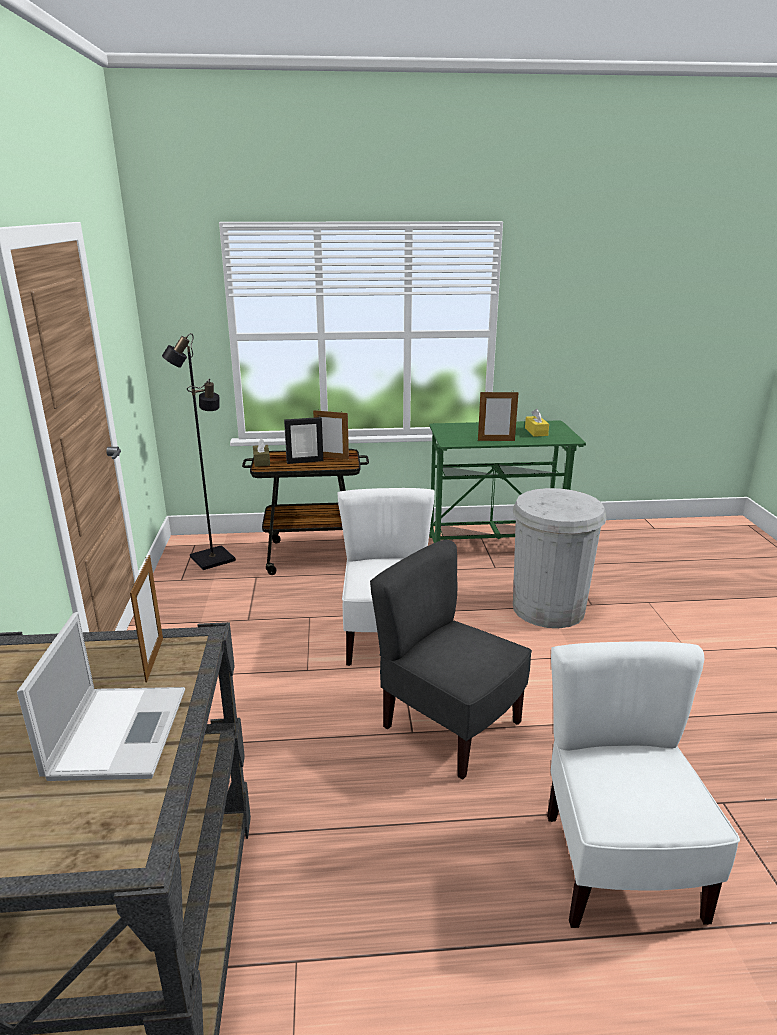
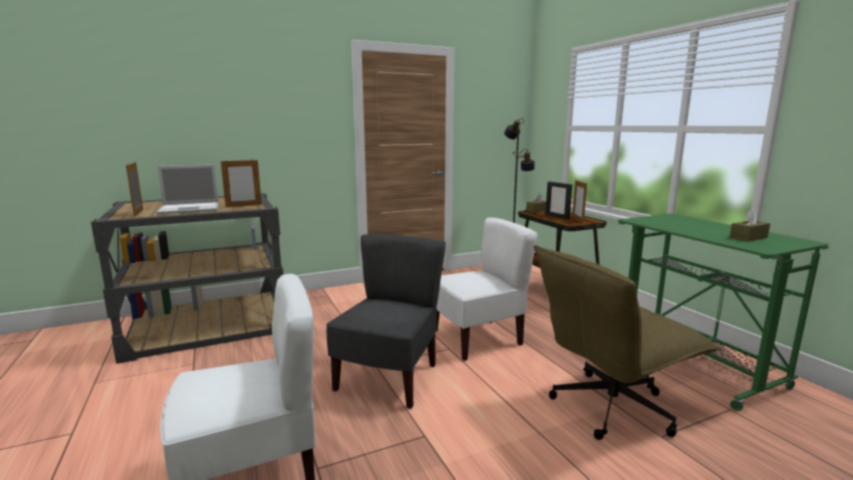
camera: 70 degrees right, 10 degrees down
picture frame [478,390,519,441] -> picture frame moved to [126,161,143,217]
white trash can [512,488,607,628] -> beige office chair [534,245,722,440]
yellow tissue box [525,409,549,437] -> brown tissue box [730,209,770,242]

